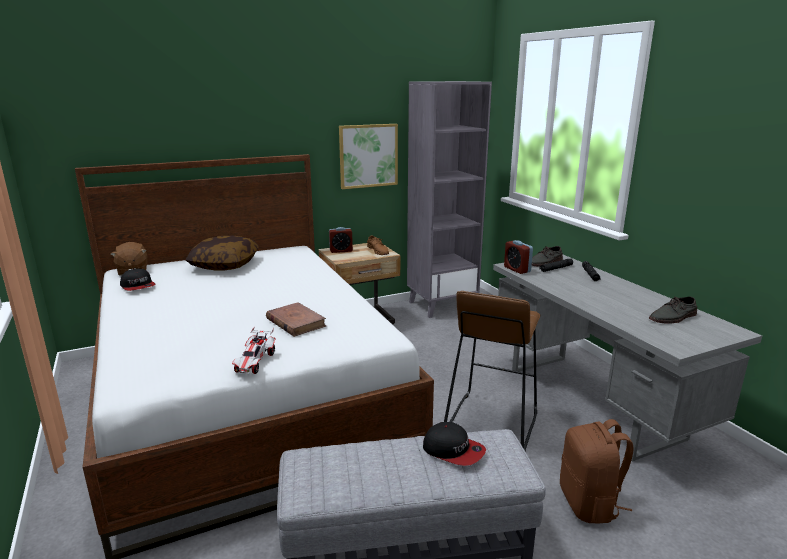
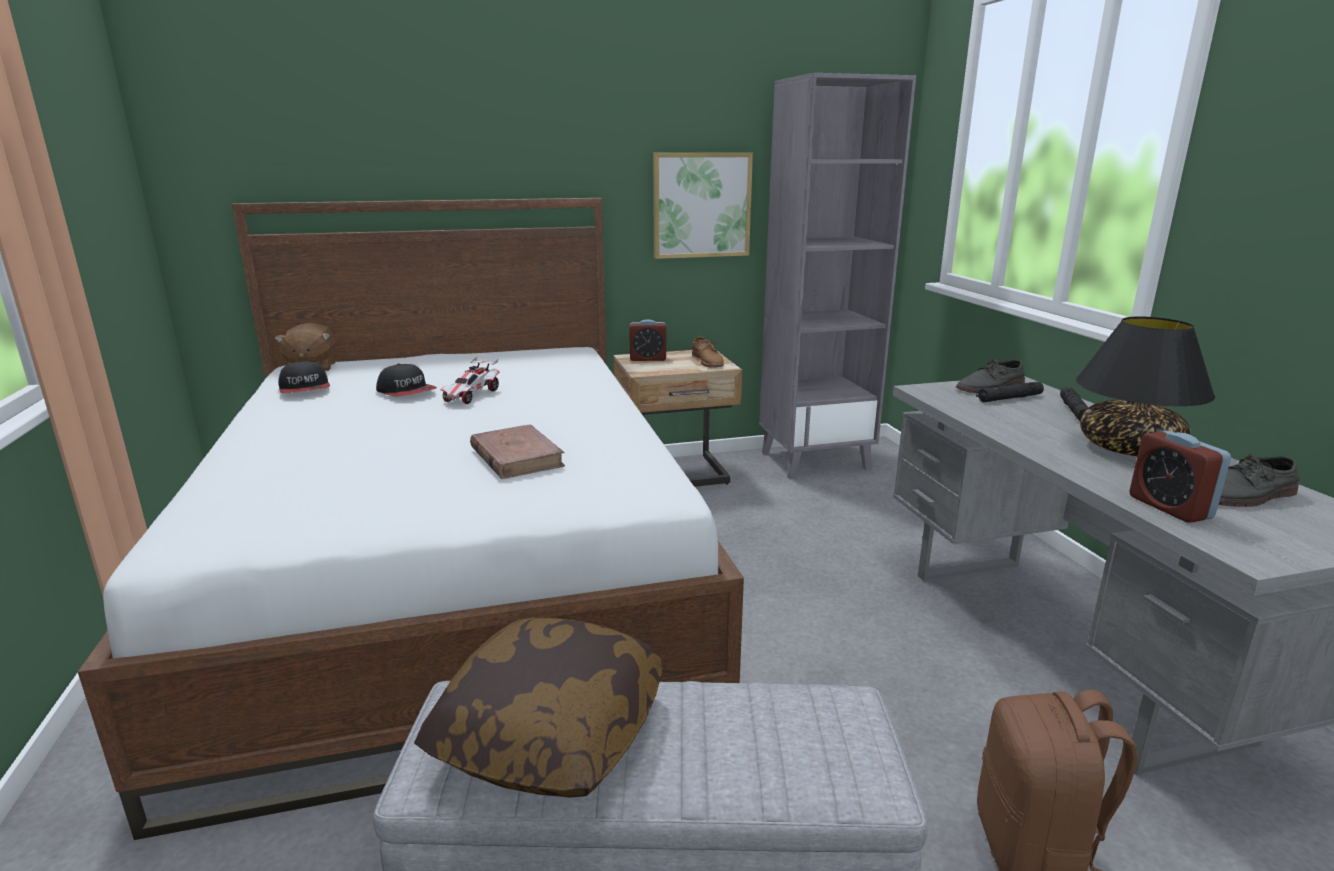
camera: 10 degrees right, 0 degrees up
pillow [186,235,258,270] -> pillow moved to [414,618,662,798]
toy car [232,326,276,374] -> toy car moved to [441,357,499,404]
cap [423,422,486,466] -> cap moved to [376,363,437,396]
brown stool [444,291,540,452] -> none
alarm clock [504,240,533,274] -> alarm clock moved to [1129,430,1231,523]
none -> black table lamp [1076,316,1215,456]

